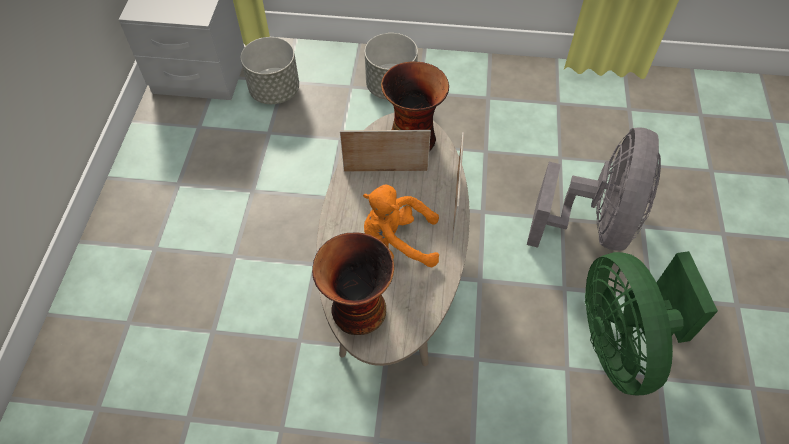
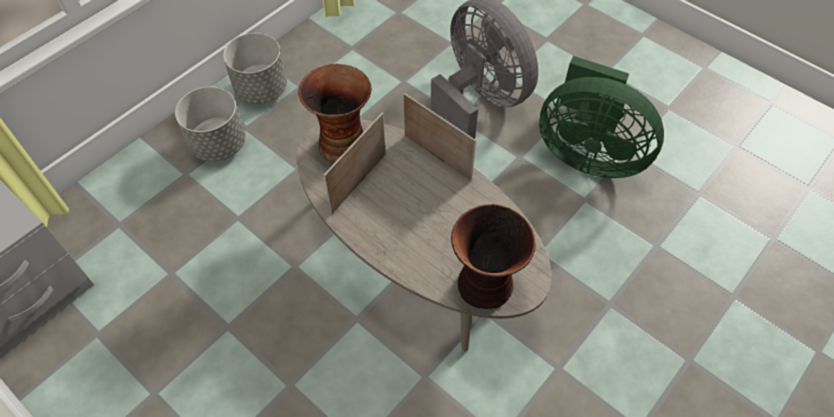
camera: 55 degrees left, 0 degrees up
grey planter [241,37,299,104] -> grey planter moved to [223,33,287,104]
orange plush toy [363,185,439,267] -> none

